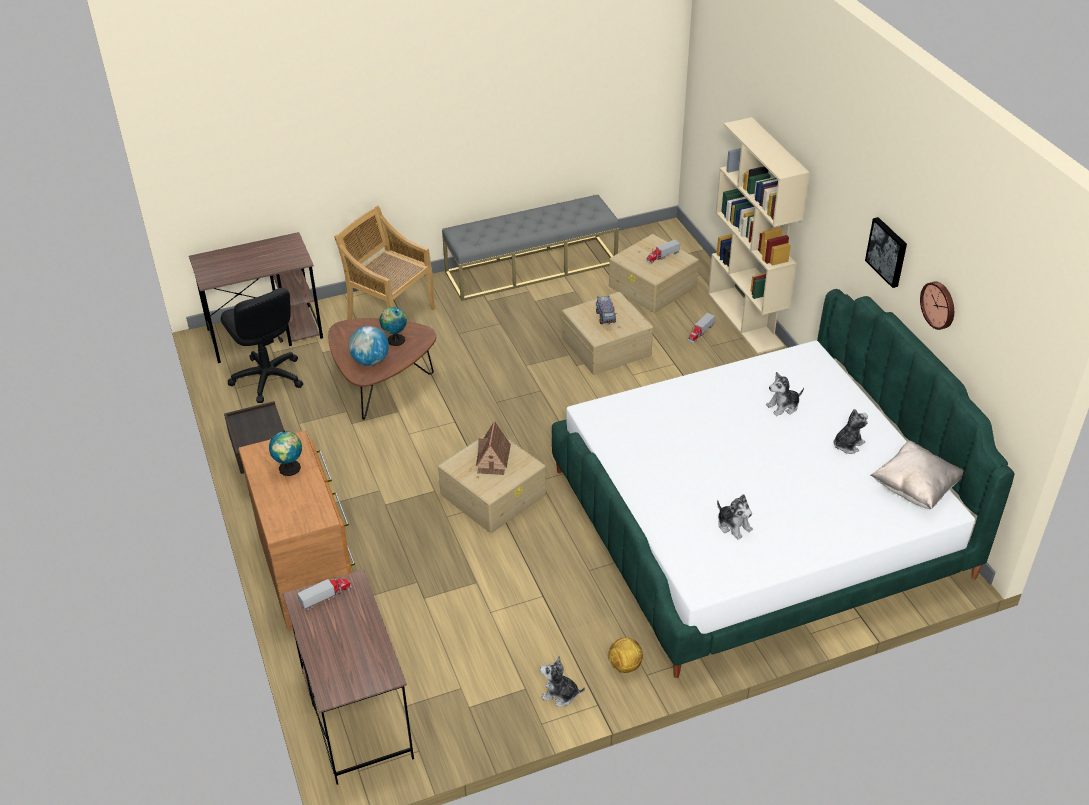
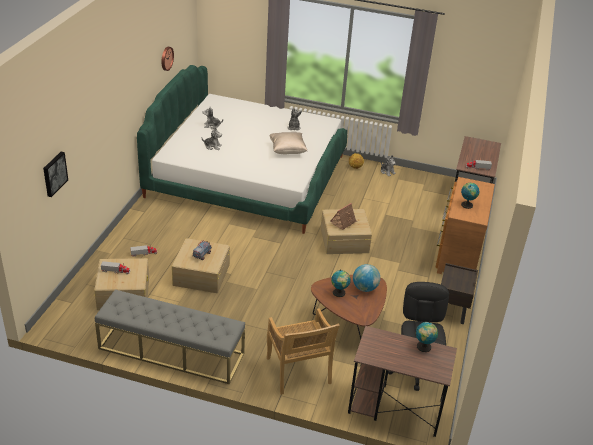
camera: 145 degrees left, 5 degrees down
beige bookcase [708,117,810,354] -> none
picture [865,217,907,288] -> picture moved to [43,152,68,197]
beige pillow [870,440,964,509] -> beige pillow moved to [270,132,307,154]
none -> globe [416,322,438,352]

